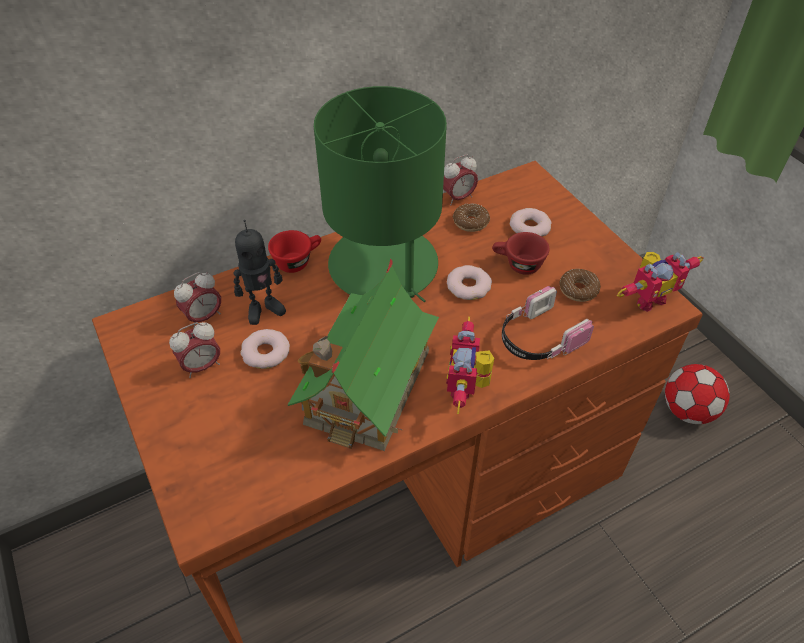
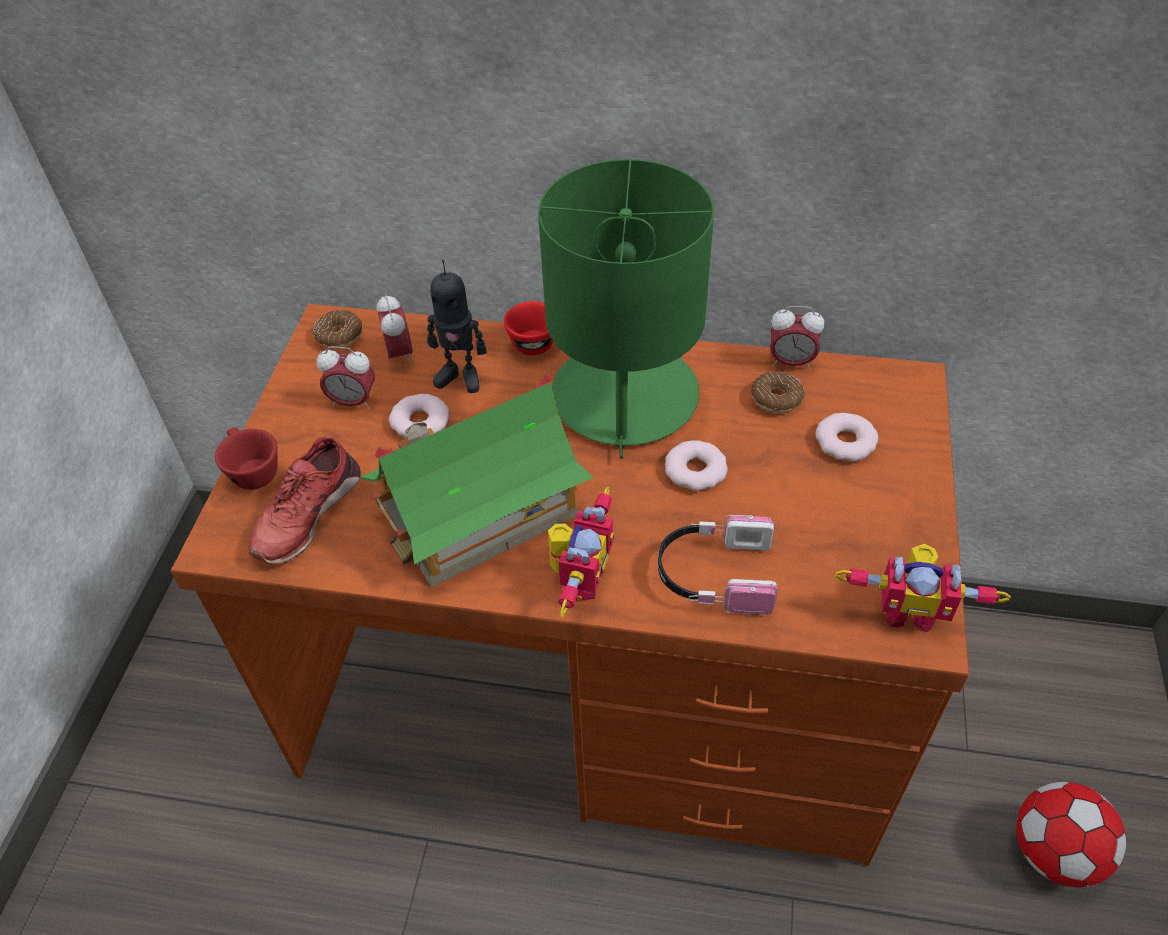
camera: 40 degrees right, 0 degrees up
alarm clock [174,272,221,327] -> alarm clock turned 105 degrees counterclockwise [377,293,413,365]
toy robot [446,316,495,414] -> toy robot turned 150 degrees clockwise [548,487,614,617]
red cup [492,232,549,275] -> red cup moved to [215,428,278,490]
donut [559,269,601,302] -> donut moved to [313,310,363,349]
none -> red shoe [248,437,361,564]

